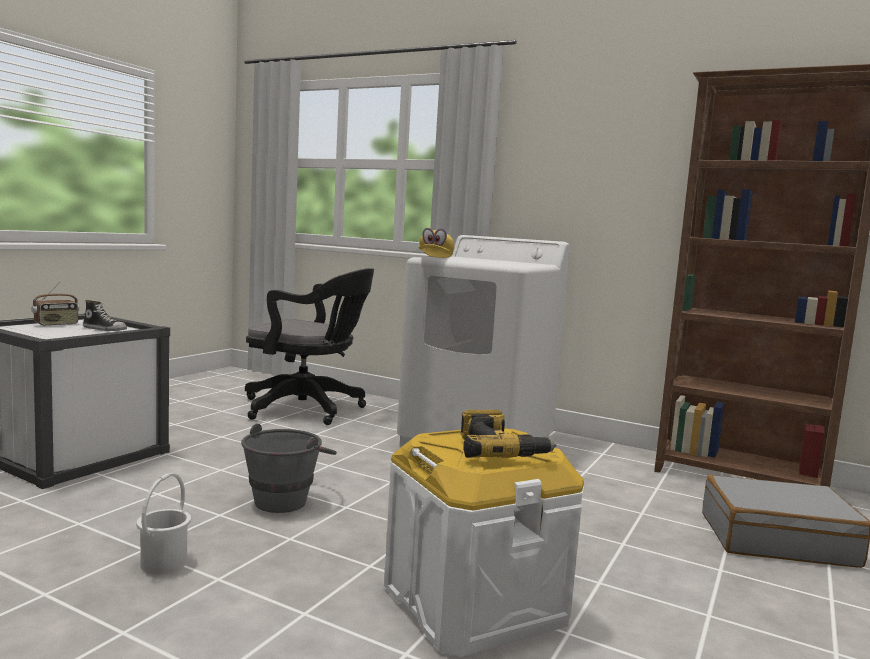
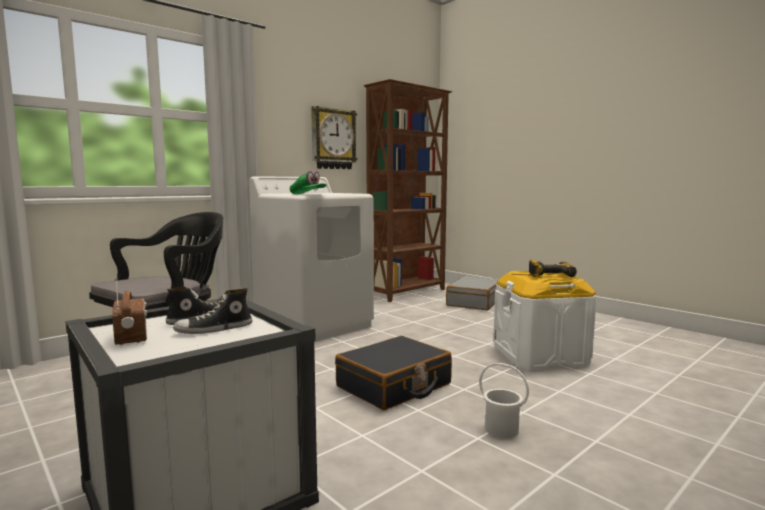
camera: 70 degrees left, 0 degrees up
grey bucket [241,424,337,513] -> black suitcase [335,336,452,410]
yellow cap [419,228,454,258] -> green cap [290,171,327,194]
none -> shoe [173,288,252,334]
none -> wall clock [311,106,358,169]

